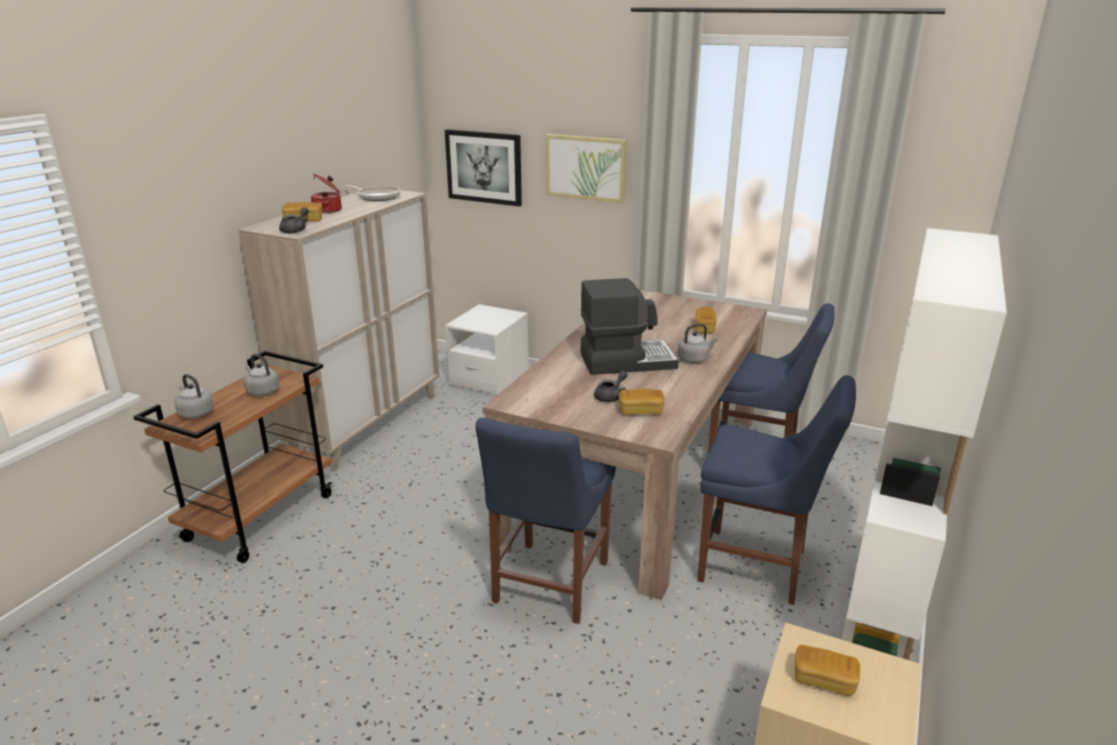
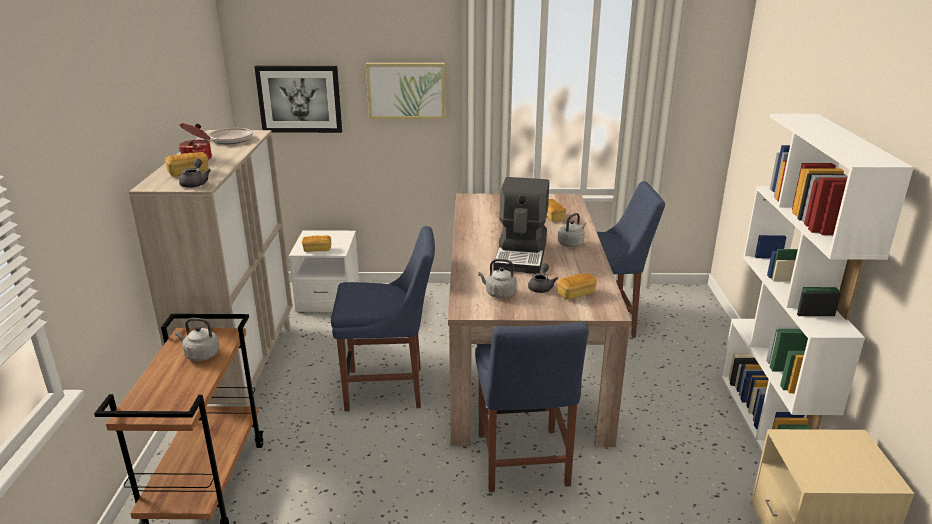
camera: 25 degrees left, 0 degrees up
grey kettle [175,374,213,419] -> grey kettle moved to [478,259,517,298]
coffee machine [581,278,679,375] -> coffee machine turned 135 degrees clockwise [493,177,549,274]
blue chair [697,375,856,605] -> blue chair moved to [331,226,435,411]
bread [795,645,860,696] -> bread moved to [302,235,331,252]

